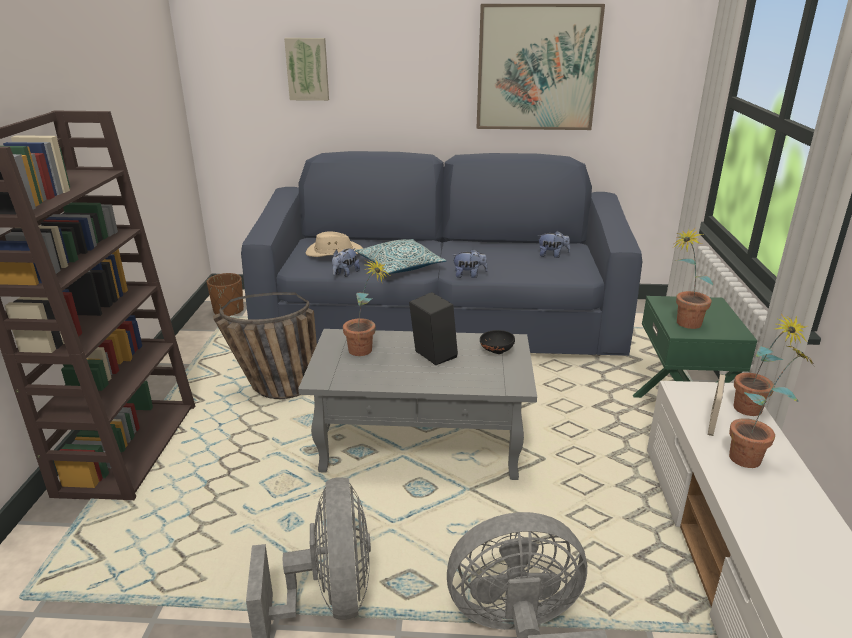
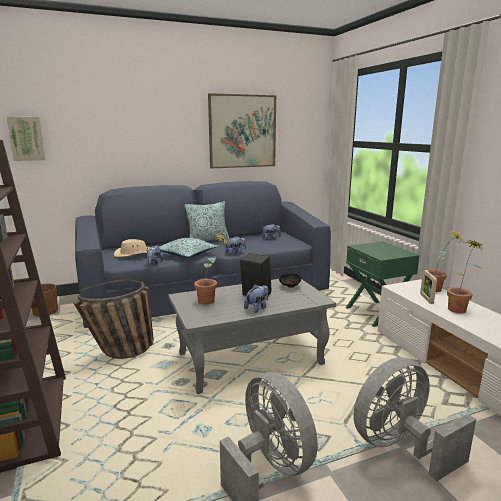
camera: 25 degrees left, 10 degrees down
picture [284,38,329,101] -> picture moved to [6,117,45,161]
potted plant [673,227,713,329] -> none
none -> pillow [185,201,230,241]
none -> plush toy [244,284,268,313]

